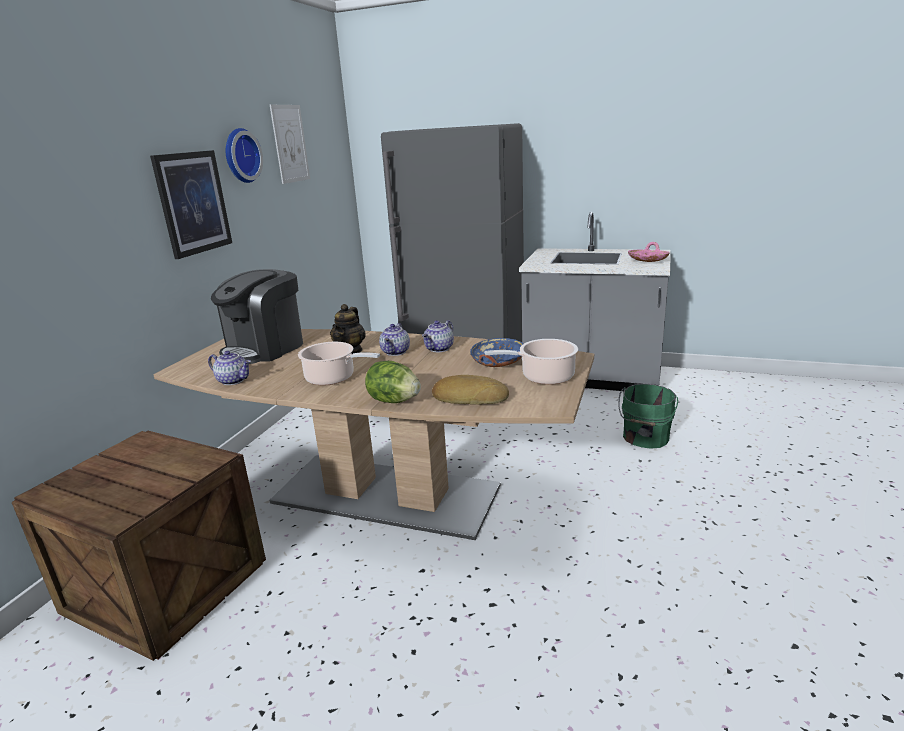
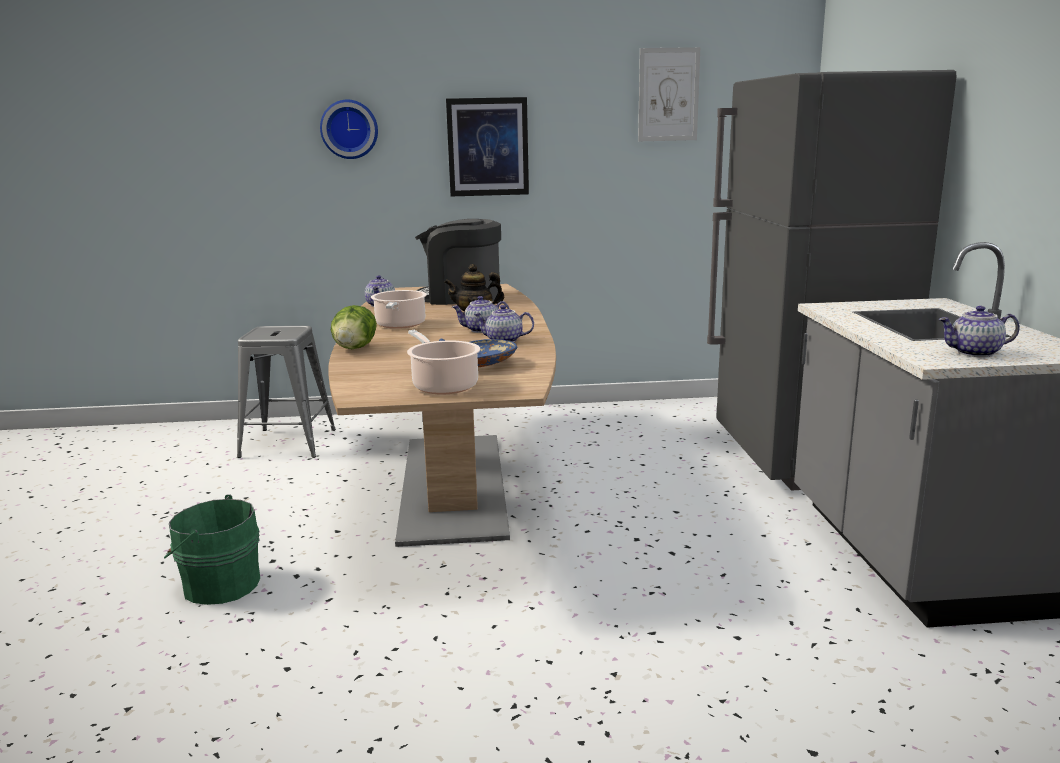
camera: 65 degrees right, 5 degrees down
crate [11,431,266,661] -> grey stool [237,326,336,458]
wall clock [226,128,263,183] -> wall clock moved to [320,100,378,159]
bread [432,375,509,405] -> none
green bucket [618,384,678,449] -> green bucket moved to [164,495,260,605]
pink bowl [628,242,670,262] -> teapot [938,306,1020,357]

